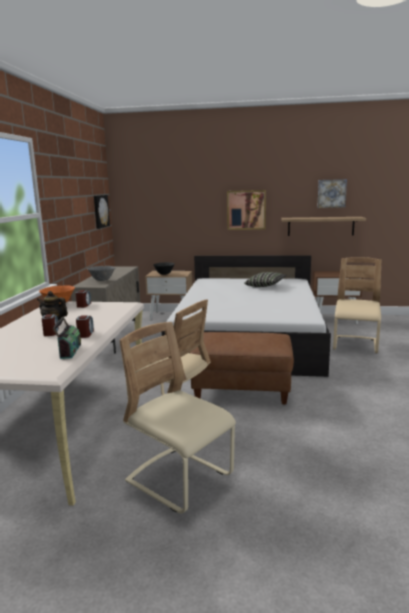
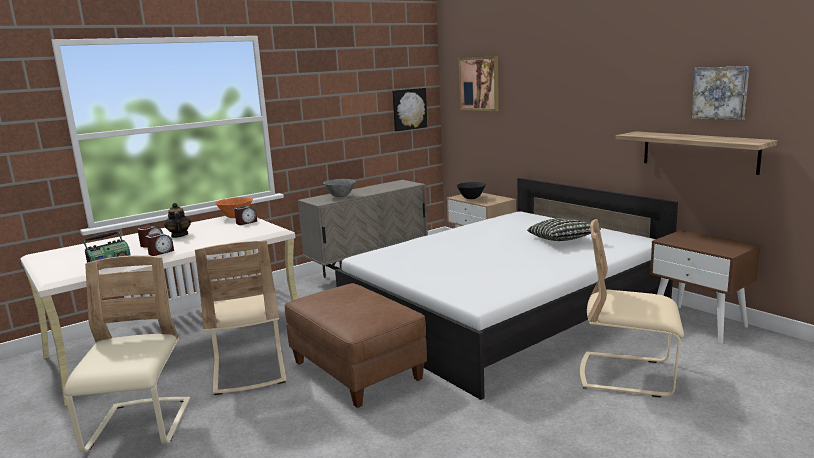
camera: 45 degrees right, 0 degrees up
picture [227,190,266,230] -> picture moved to [459,56,499,111]
beige chair [333,257,381,353] -> beige chair turned 135 degrees counterclockwise [580,219,684,398]

